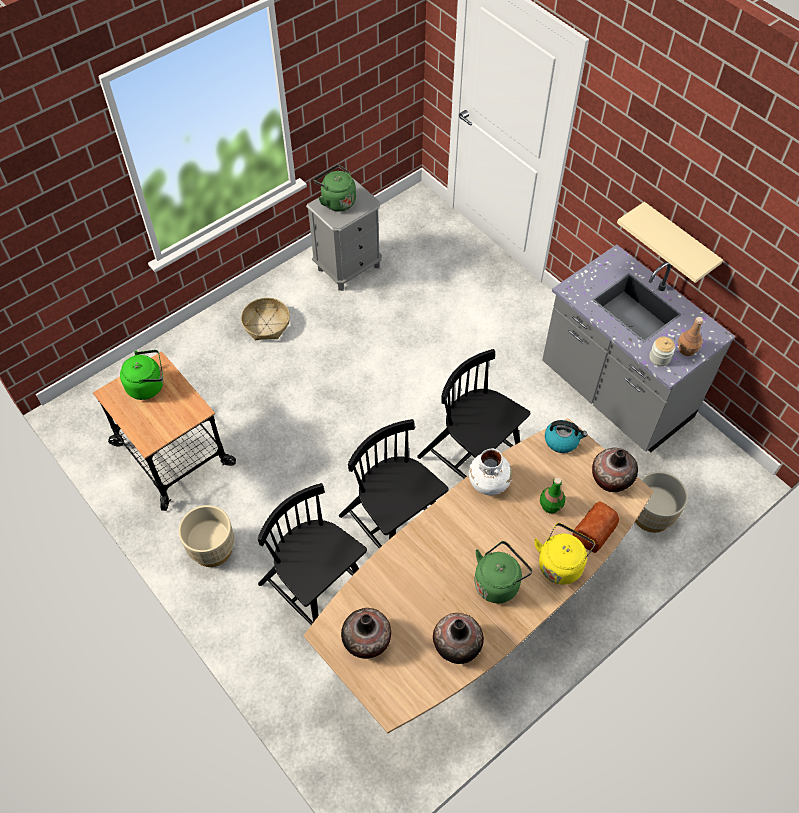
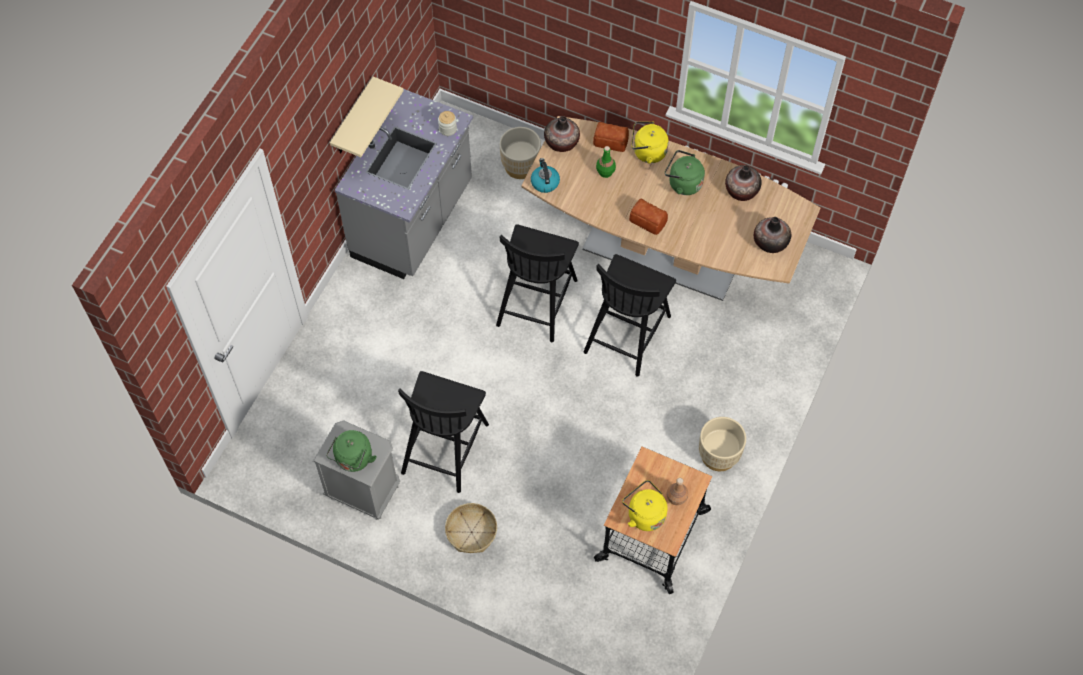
camera: 115 degrees left, 5 degrees up
green kettle [120,350,163,400] -> yellow kettle [622,480,668,531]
black chair [258,483,367,625] -> black chair moved to [398,371,489,493]
white vase [469,448,512,495] -> none
brown bottle [678,317,703,356] -> brown bottle moved to [667,478,688,505]
none -> bread [629,199,668,235]

